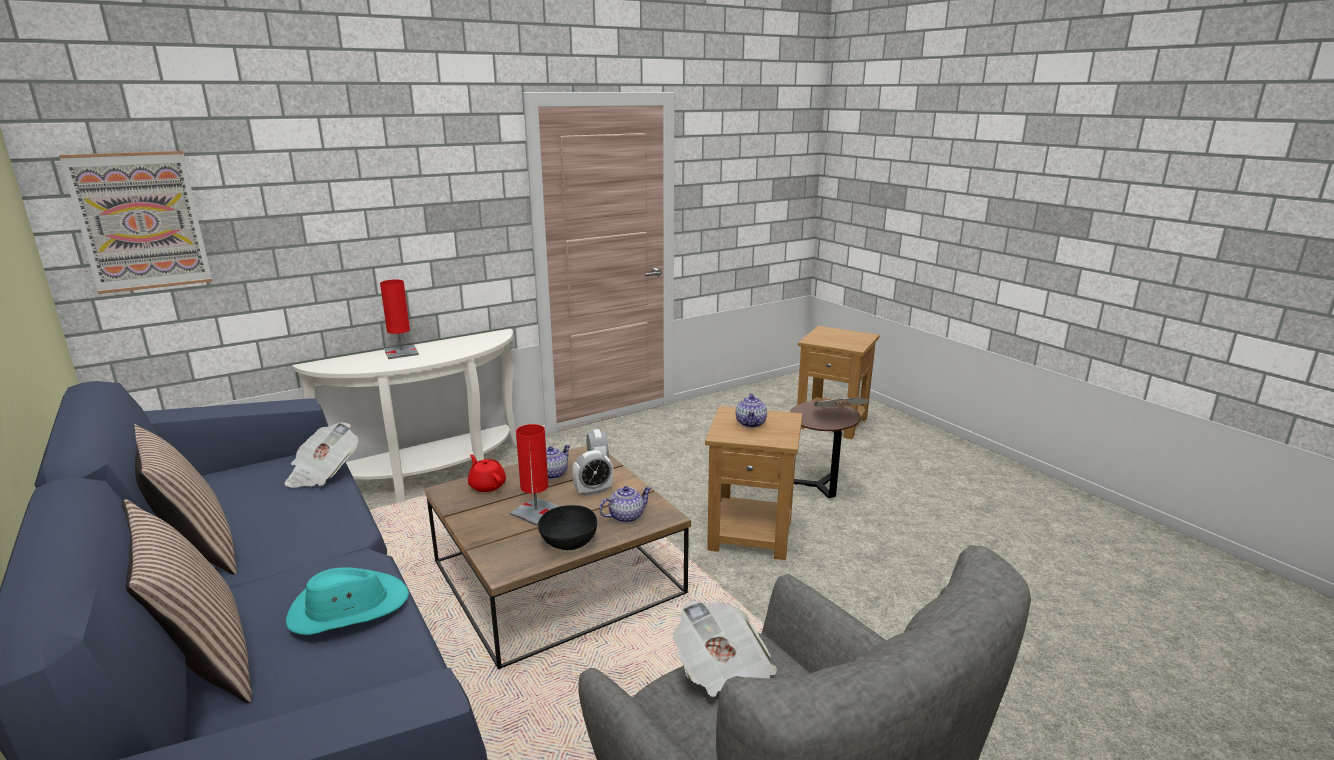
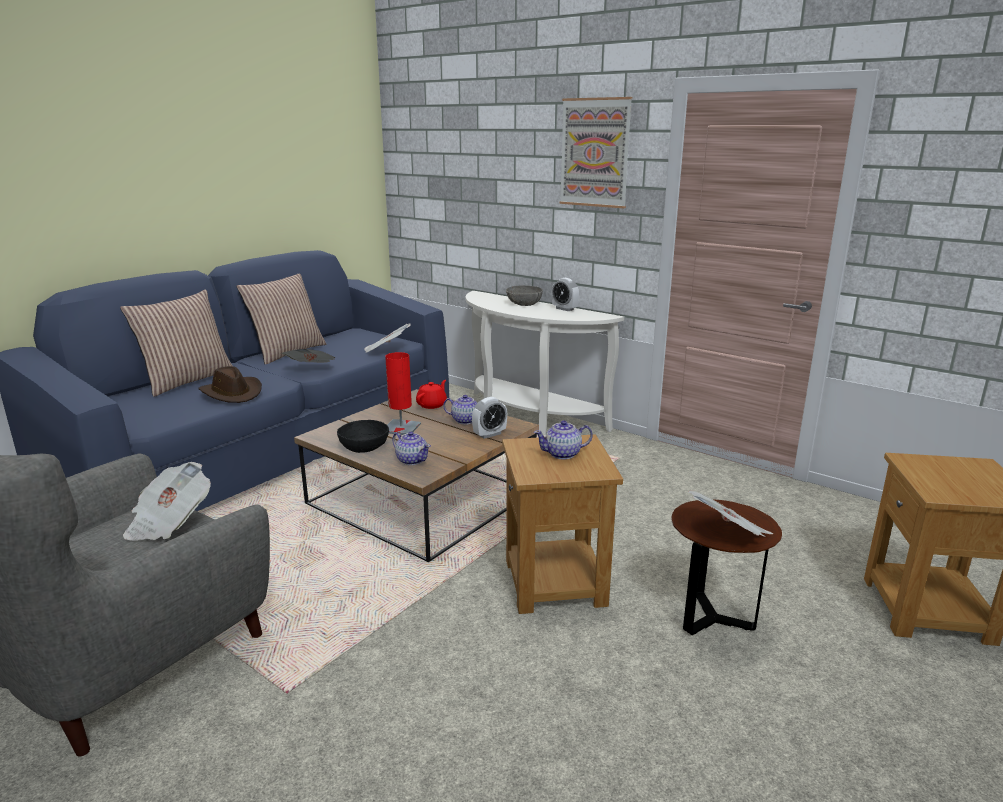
camera: 70 degrees right, 0 degrees up
picture [59,151,212,294] -> picture moved to [559,97,632,208]
turquoise hat [286,567,409,635] -> brown hat [198,366,262,403]
red table lamp [380,279,419,359] -> grey bowl [506,285,543,306]
alarm clock [572,450,613,496] -> alarm clock moved to [552,278,579,311]
none -> newspaper [281,349,335,363]

